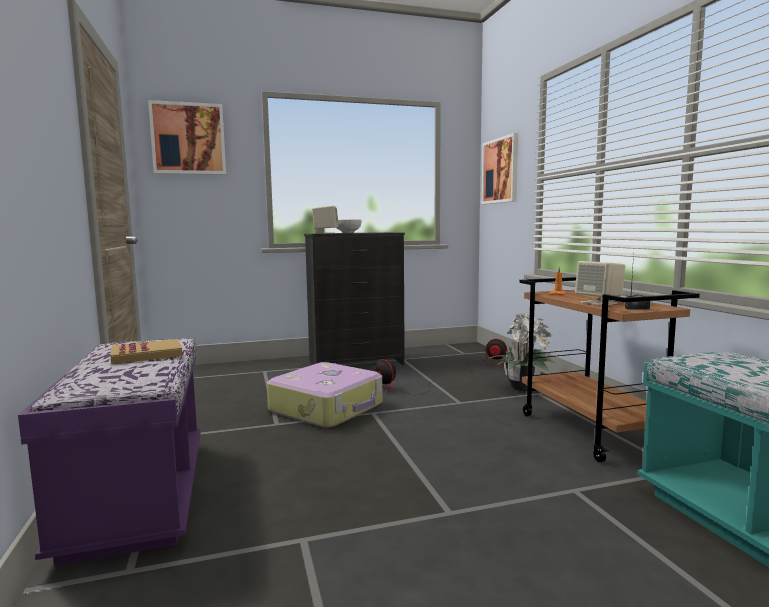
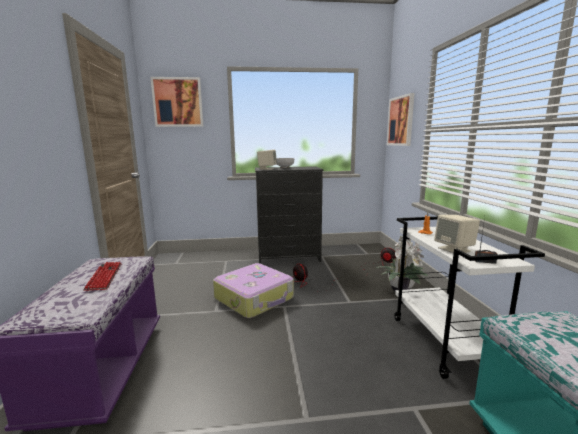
camera: 10 degrees right, 5 degrees up
book [110,339,183,364] -> keyboard [83,262,122,291]
brown cart [519,277,700,462] -> white cart [394,217,545,379]

